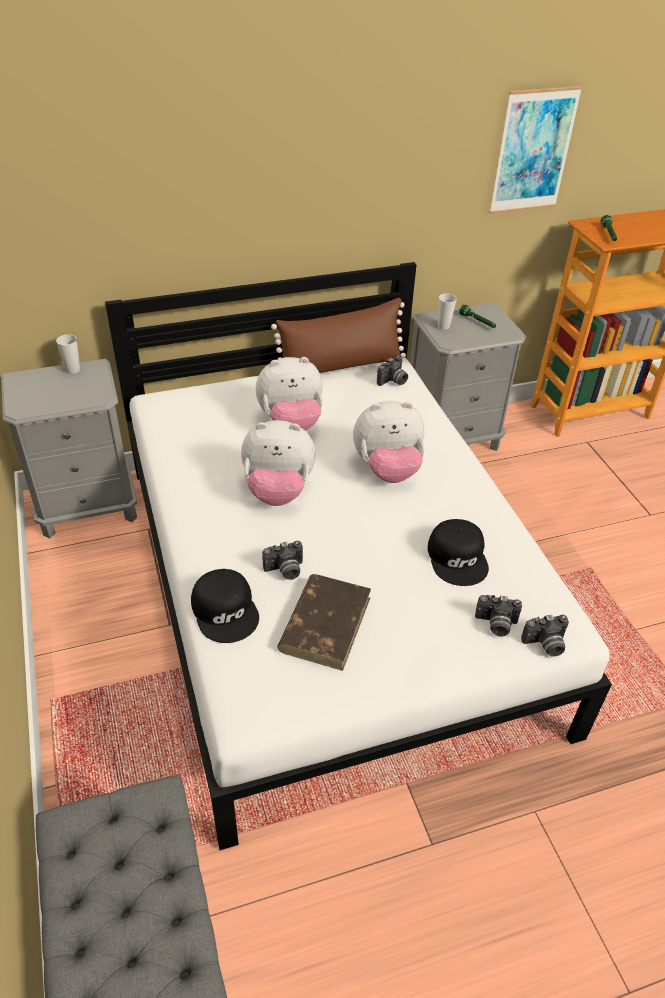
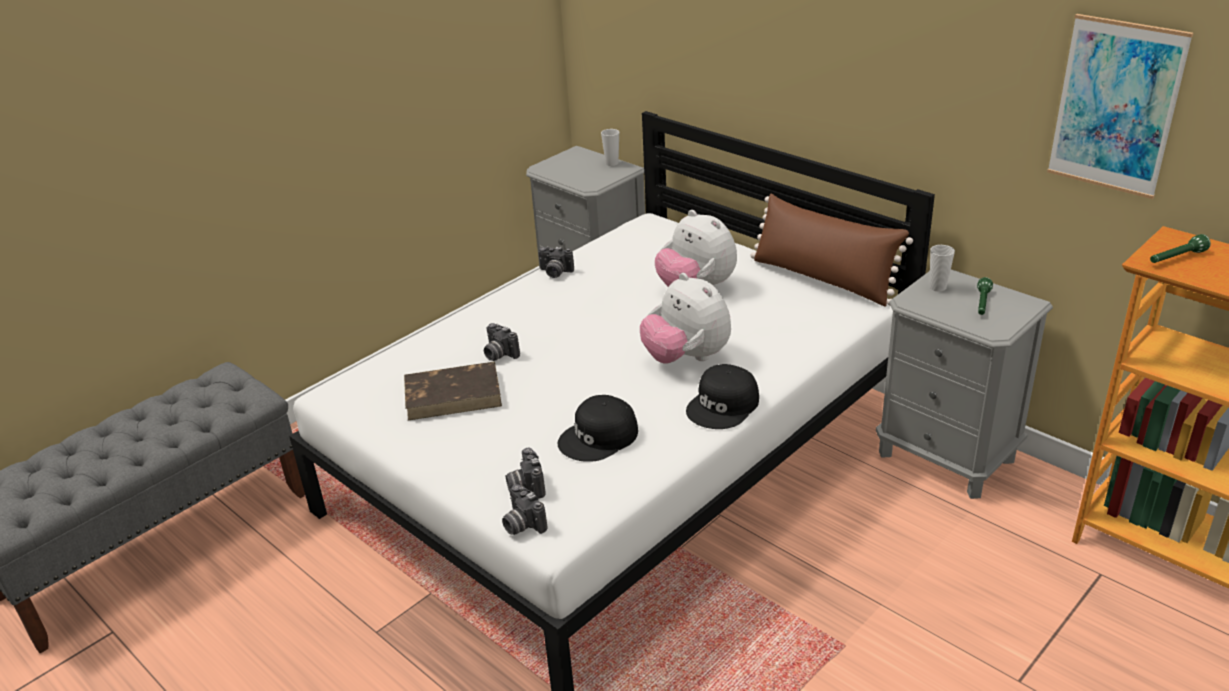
camera: 65 degrees right, 10 degrees down
black cap [191,569,259,643] -> black cap moved to [686,364,759,429]
plush toy [241,420,316,506] -> none
camera [377,356,408,386] -> camera moved to [538,246,574,278]

